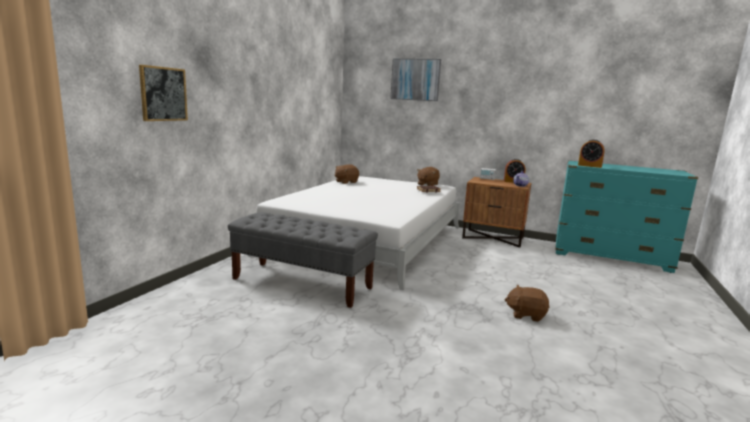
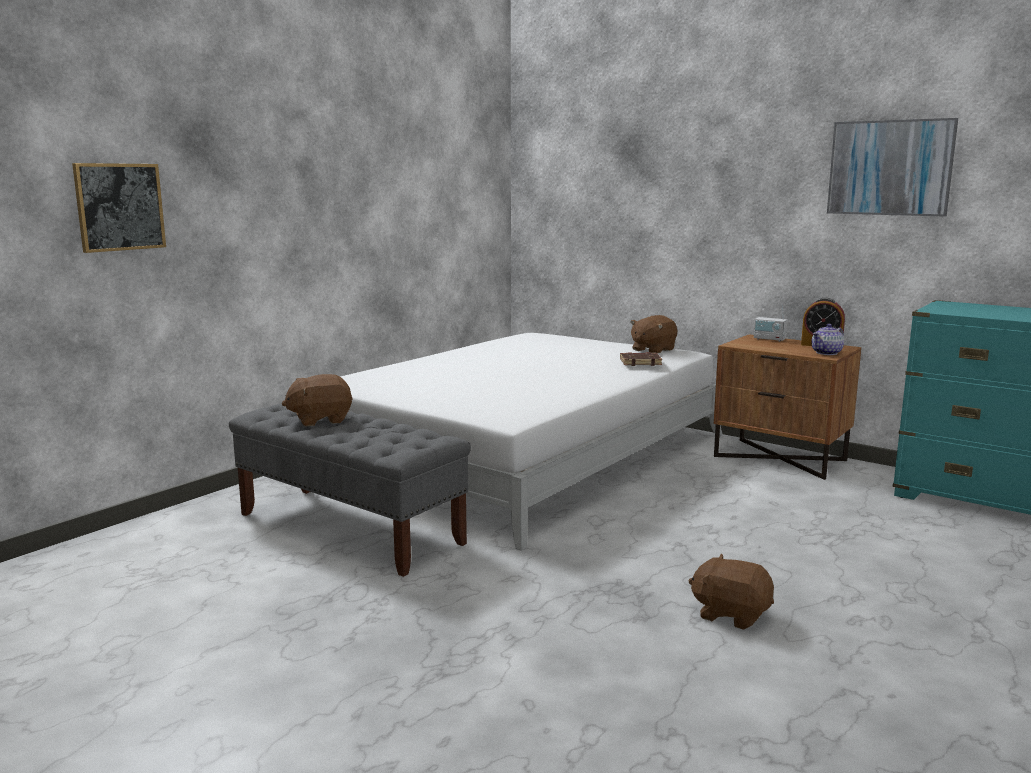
camera: 15 degrees right, 0 degrees up
brown plush toy [335,164,359,184] -> brown plush toy moved to [282,374,352,427]
picture [390,58,441,101] -> picture moved to [827,118,958,217]
alarm clock [578,139,605,168] -> none

